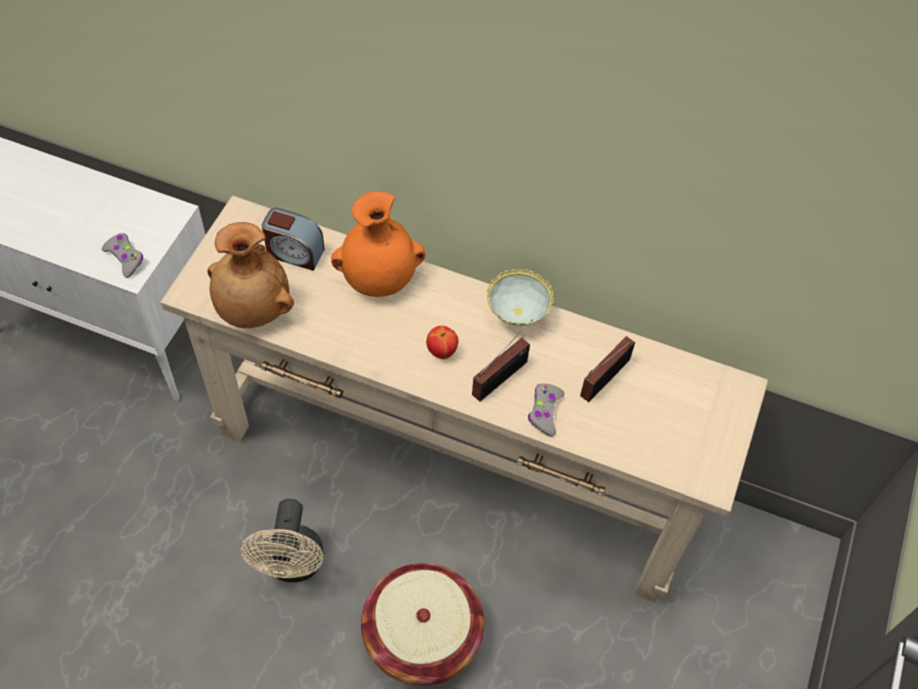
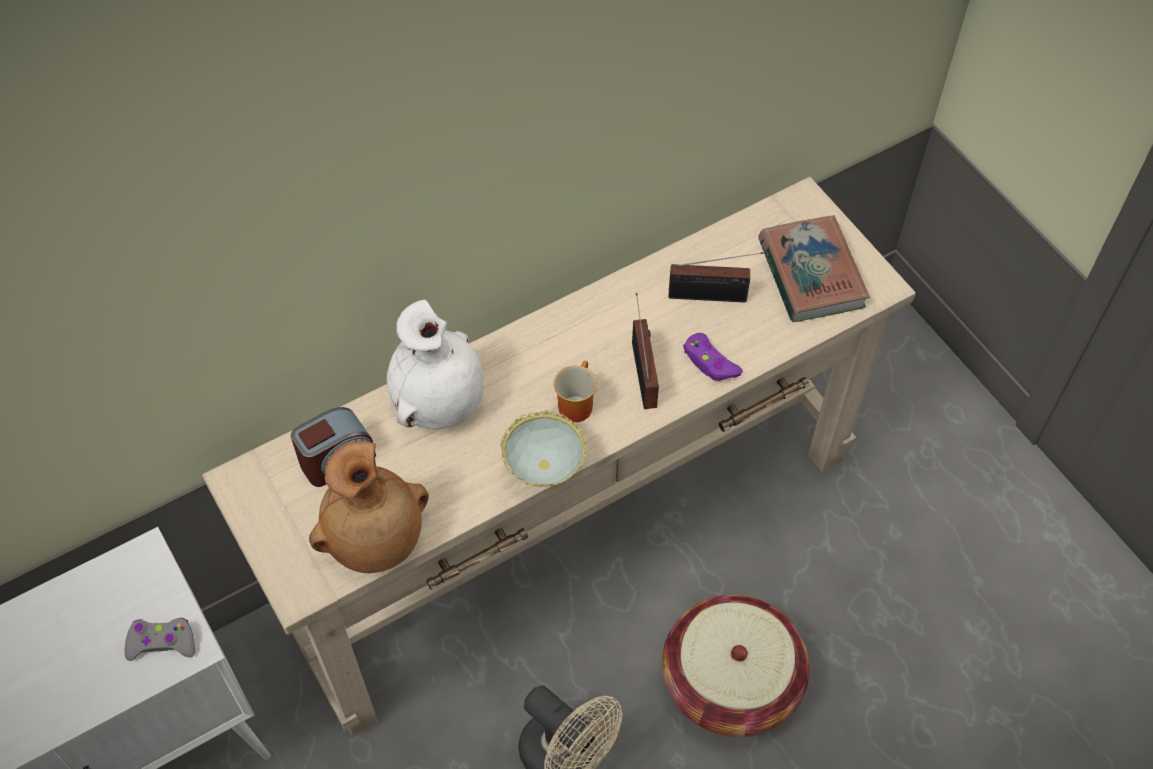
camera: 50 degrees left, 0 degrees up
orange vase [331,191,425,297] -> white vase [387,299,484,429]
apple [426,326,458,359] -> mug [554,361,597,422]
bowl [487,269,554,326] -> bowl moved to [500,410,587,487]
grey game controller [528,383,564,437] -> purple game controller [683,333,743,381]
radio [580,336,635,402] -> radio turned 75 degrees counterclockwise [669,252,763,302]
none -> book [758,216,870,322]

